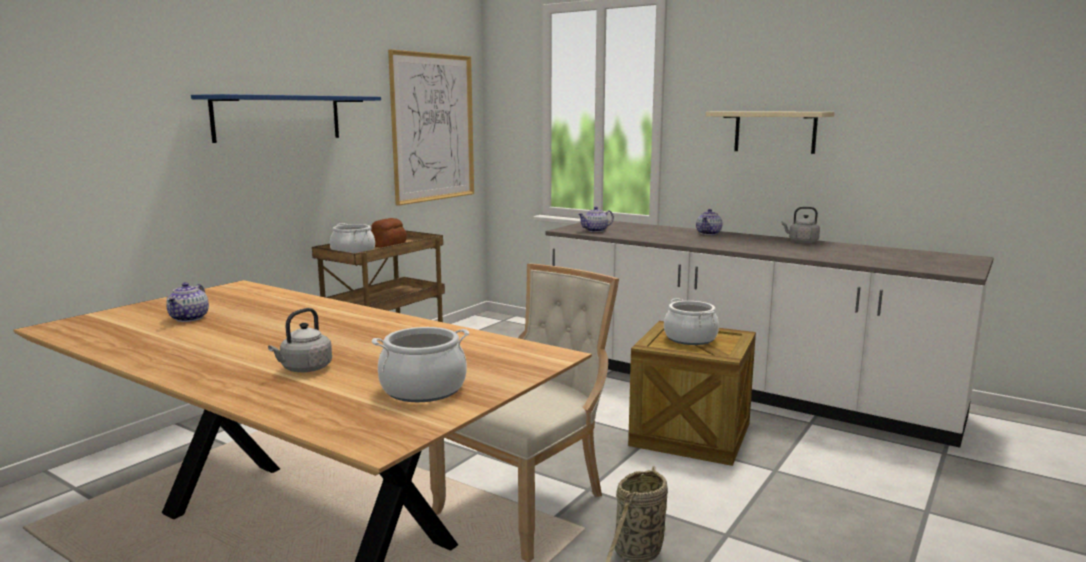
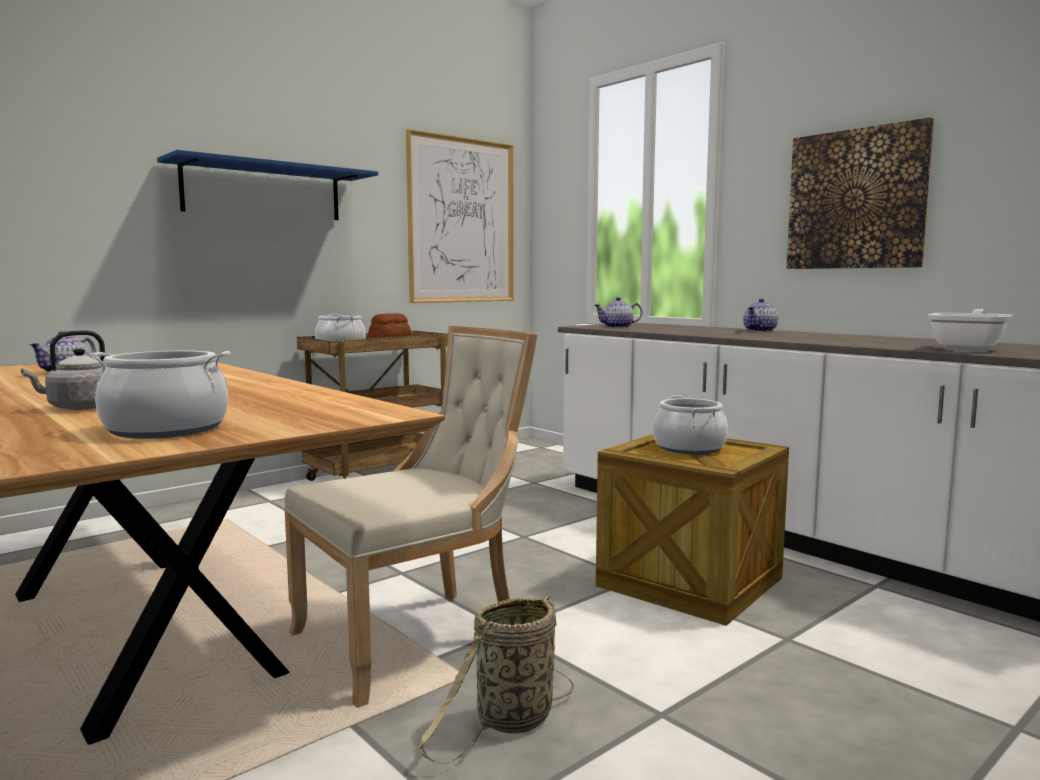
camera: 15 degrees right, 5 degrees down
beige shelf [706,111,835,154] -> picture [787,118,934,269]
grey kettle [781,207,820,243] -> none
none -> frying pan [928,309,1012,351]

